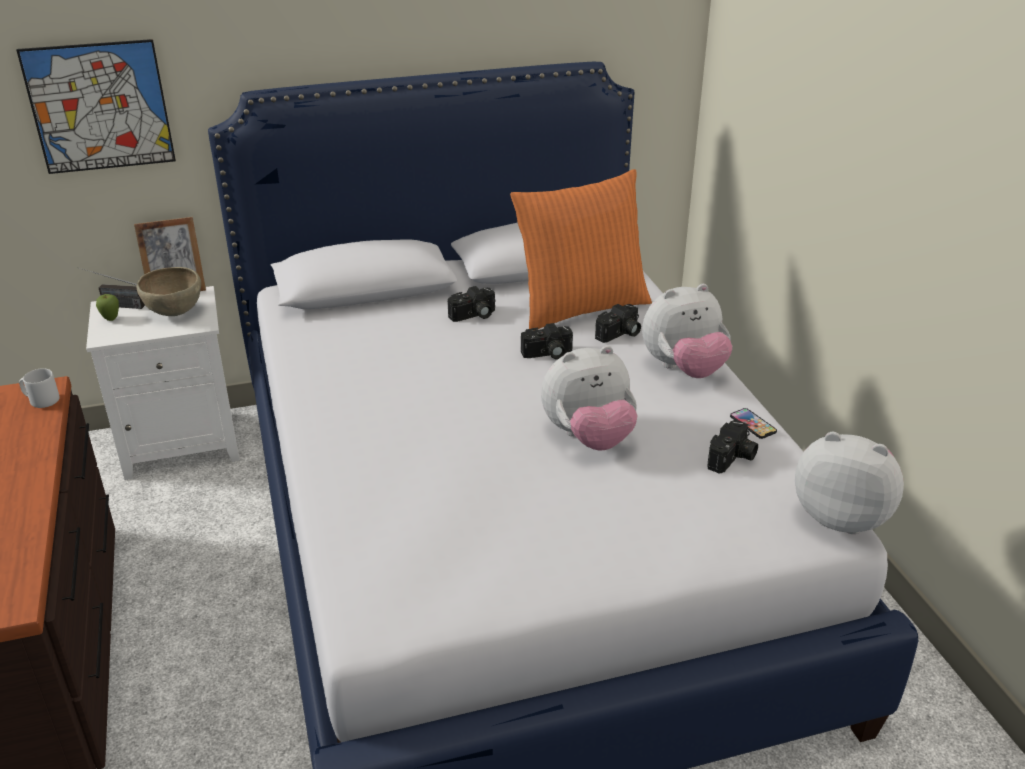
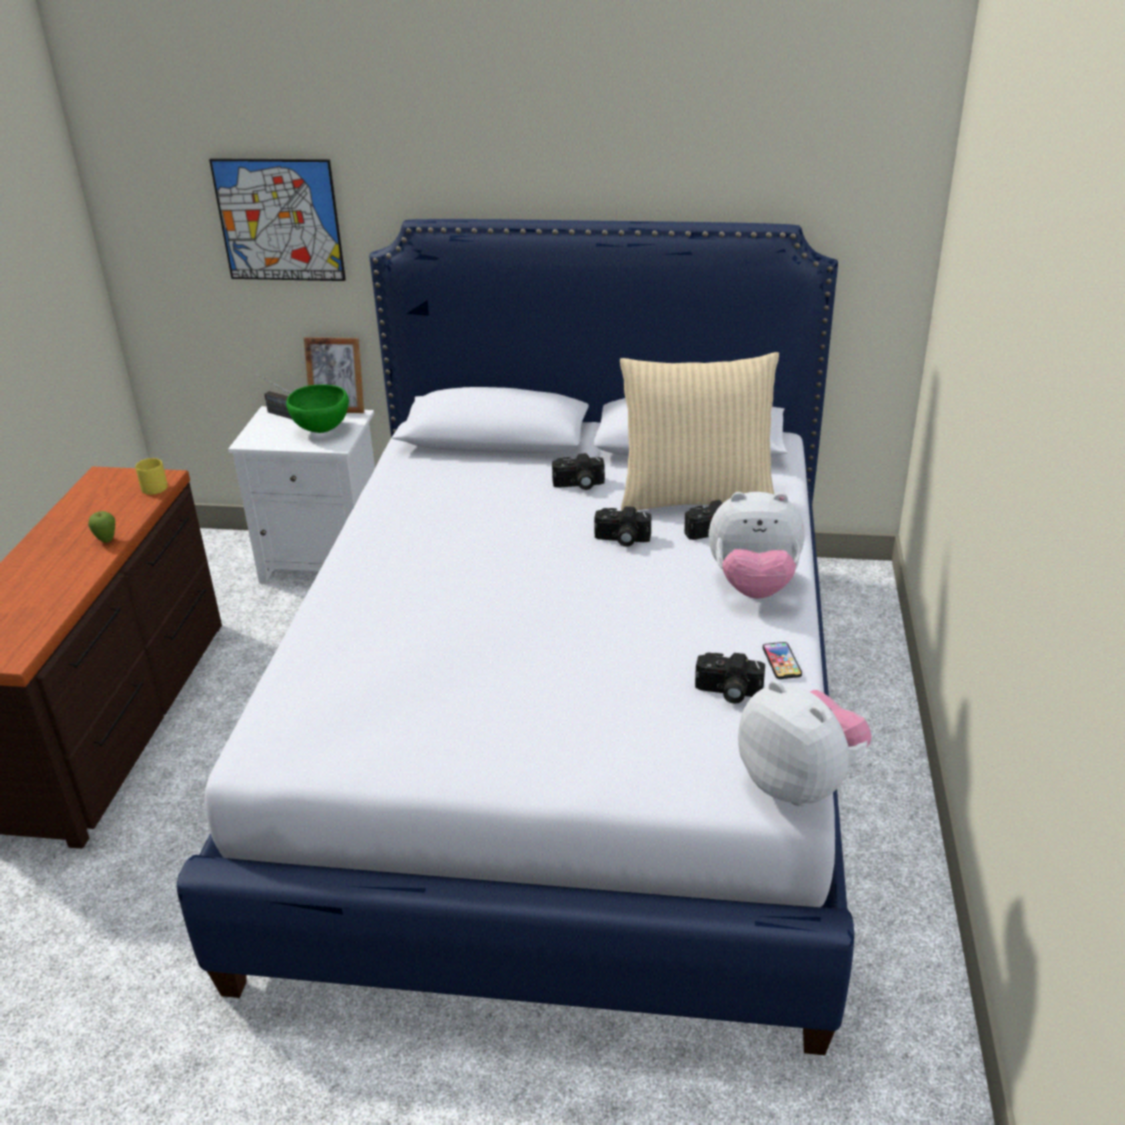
camera: 25 degrees right, 0 degrees up
grey mug [19,368,59,408] -> yellow mug [135,458,168,495]
apple [96,294,119,321] -> apple moved to [88,511,115,543]
brown bowl [137,267,201,316] -> green bowl [286,384,349,433]
orange pillow [510,169,652,331] -> beige pillow [620,352,779,511]
plush toy [541,345,638,450] -> none
camera [707,420,758,474] -> camera turned 45 degrees clockwise [695,653,765,703]

